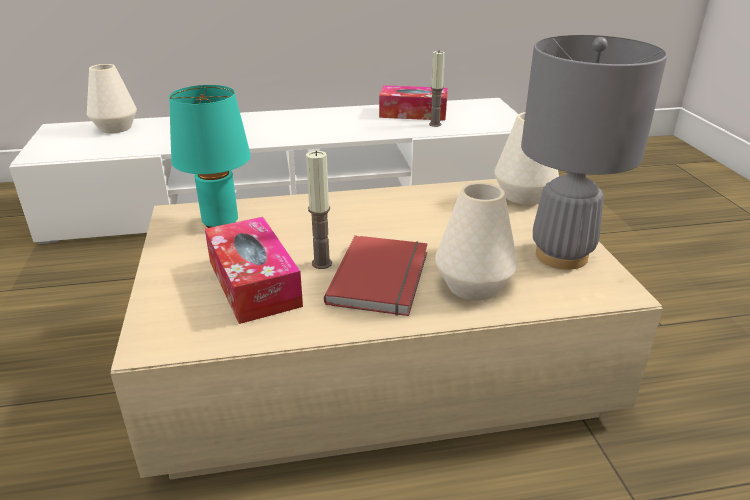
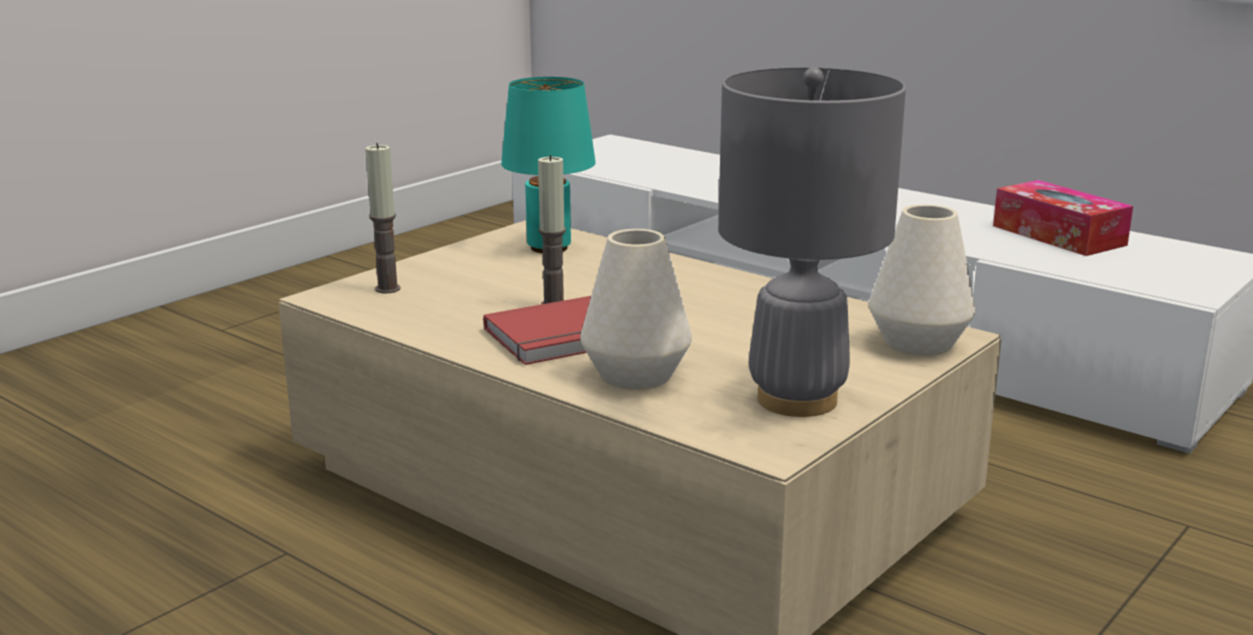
camera: 50 degrees right, 10 degrees down
white vase [87,64,137,133] -> none
tissue box [205,217,303,324] -> none
candle [429,51,445,127] -> candle moved to [366,143,401,293]

